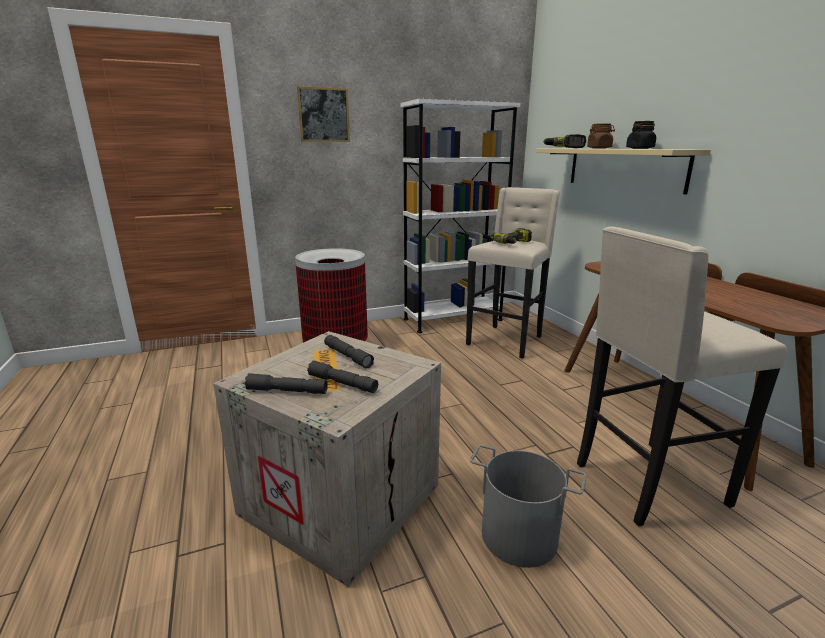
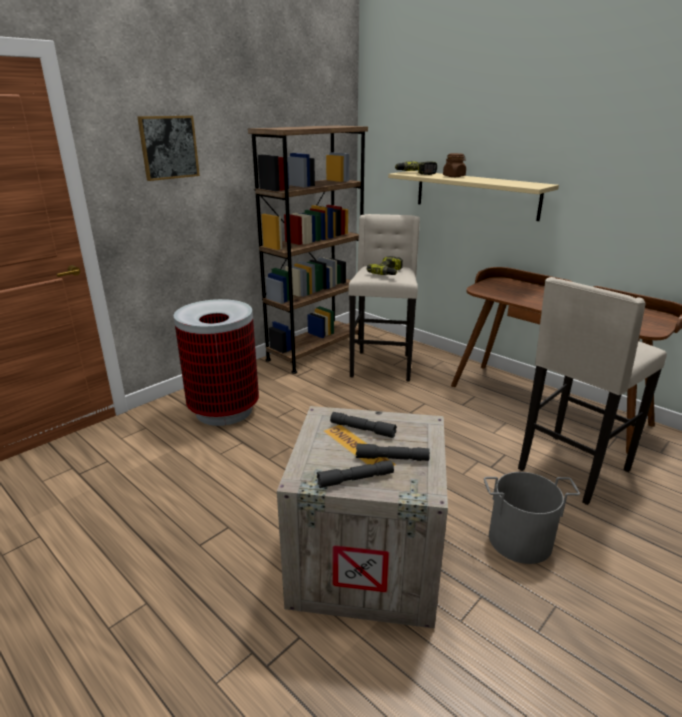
camera: 25 degrees left, 5 degrees up
white bookcase [401,98,521,333] -> brown bookcase [248,125,368,374]
black jar [626,121,656,149] -> none

